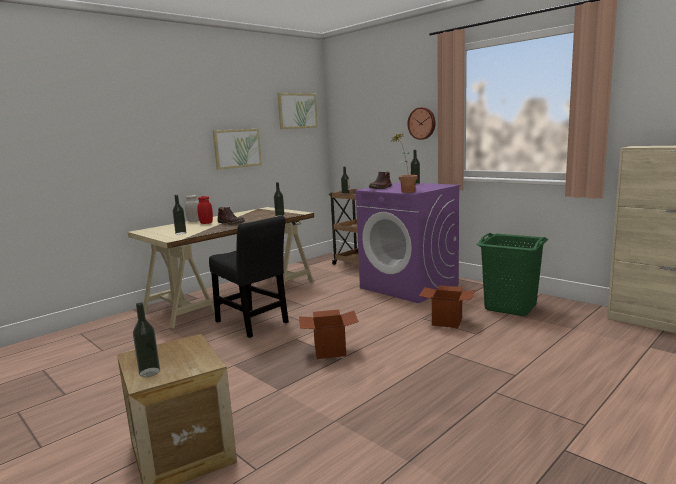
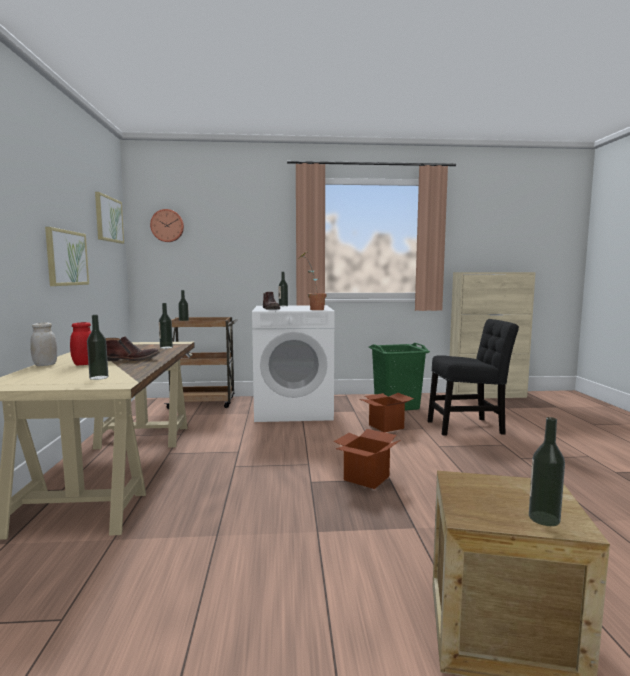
camera: 50 degrees left, 5 degrees down
black chair [209,216,289,338] -> black chair moved to [428,319,519,436]
purple washing machine [356,182,461,303] -> white washing machine [252,305,334,422]
wall clock [407,107,436,140] -> wall clock moved to [150,209,184,242]

